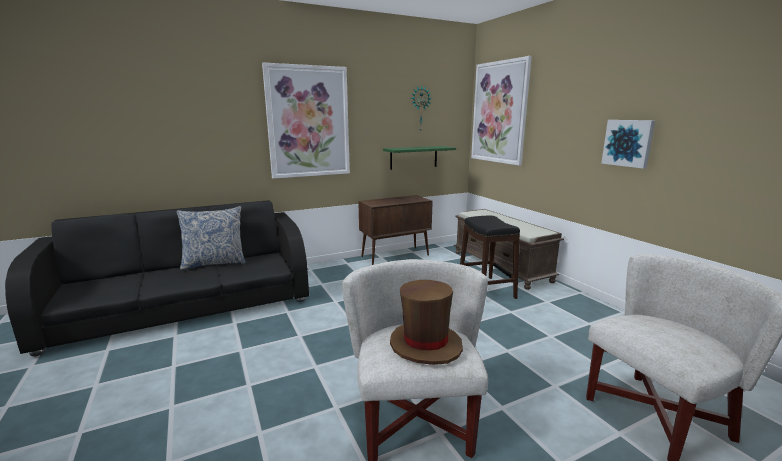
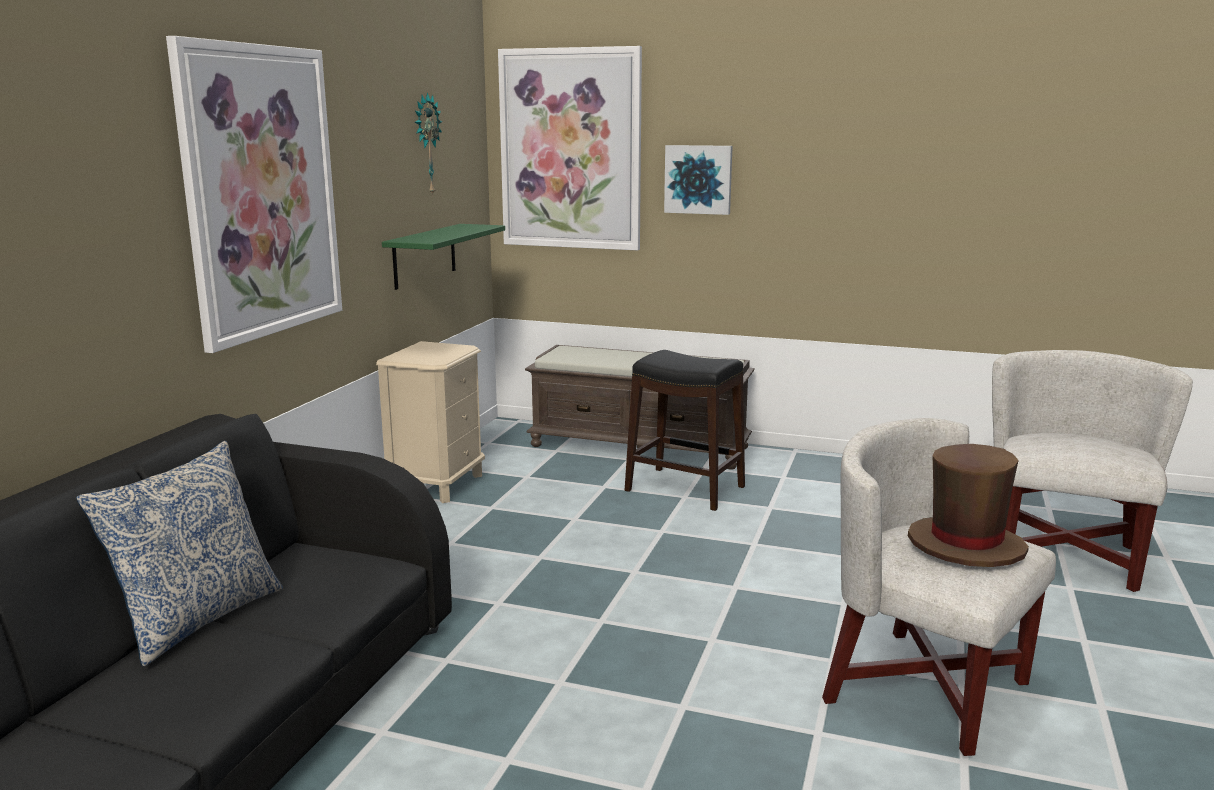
camera: 45 degrees left, 0 degrees up
brown cabinet [358,195,433,265] -> beige nightstand [376,341,485,503]
picture [601,120,655,168] -> picture moved to [664,145,733,215]

